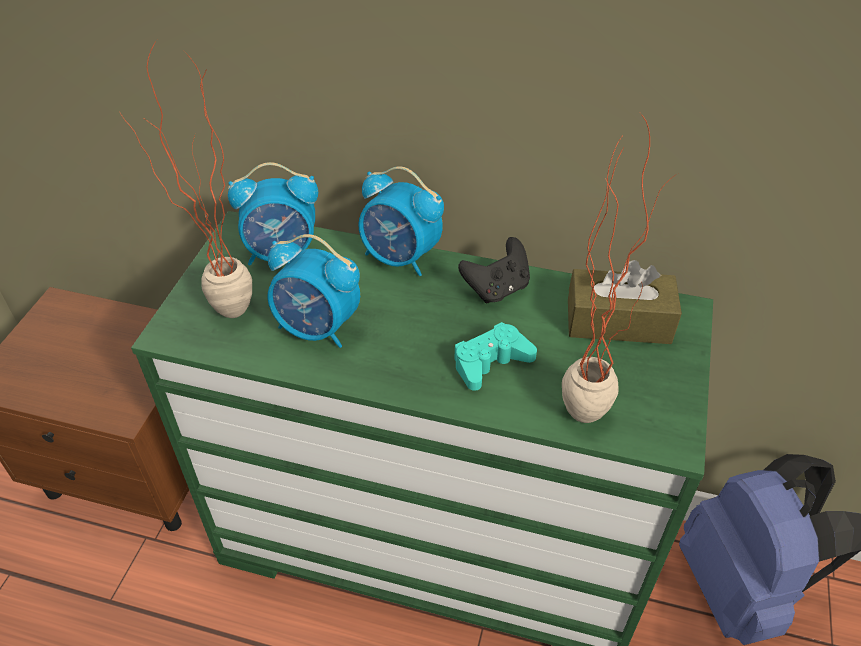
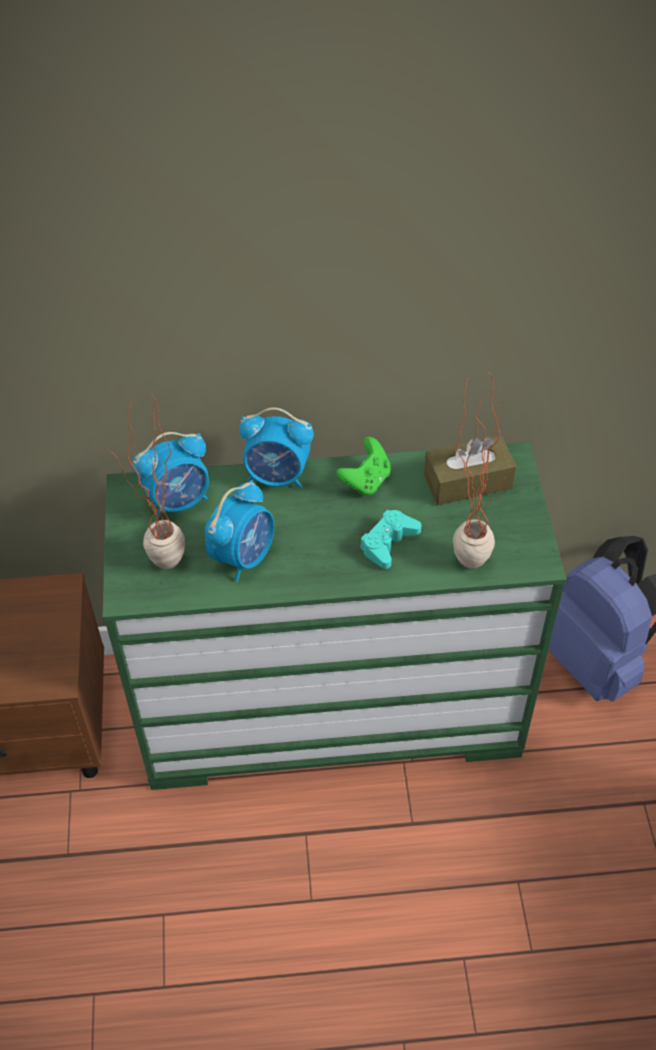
camera: 20 degrees left, 5 degrees up
alarm clock [268,234,360,348] -> alarm clock turned 60 degrees counterclockwise [205,480,274,582]
black game controller [458,237,530,304] -> green game controller [336,437,391,496]

